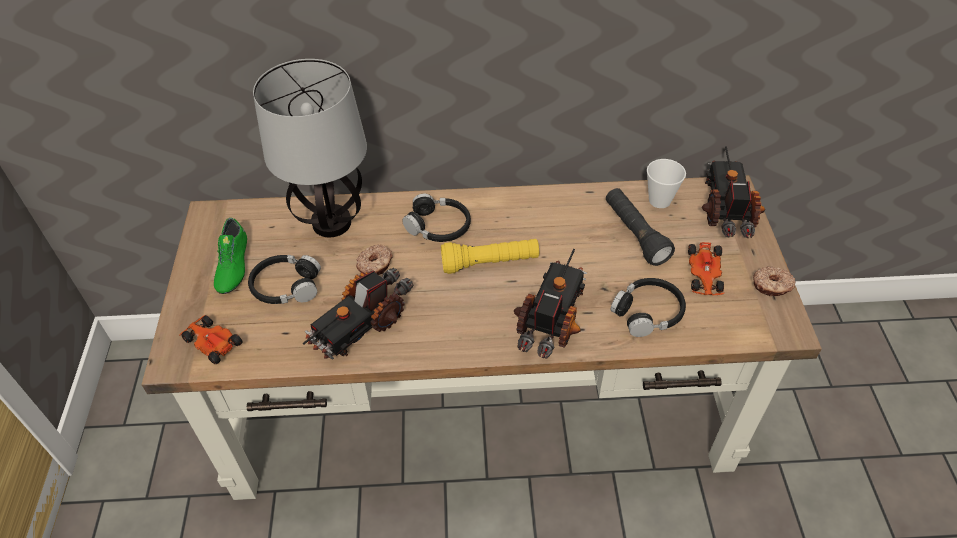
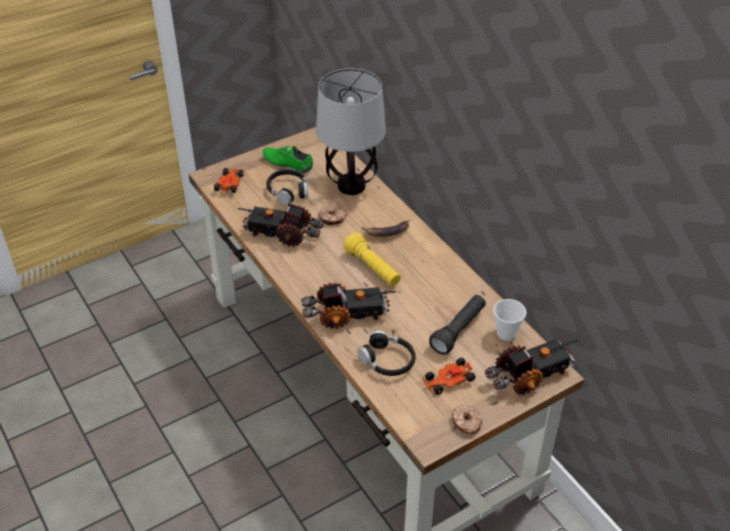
camera: 60 degrees right, 5 degrees down
green shoe [214,218,247,294] -> green shoe turned 60 degrees clockwise [263,146,313,173]
black headphones [402,194,471,242] -> banana [361,221,409,237]

